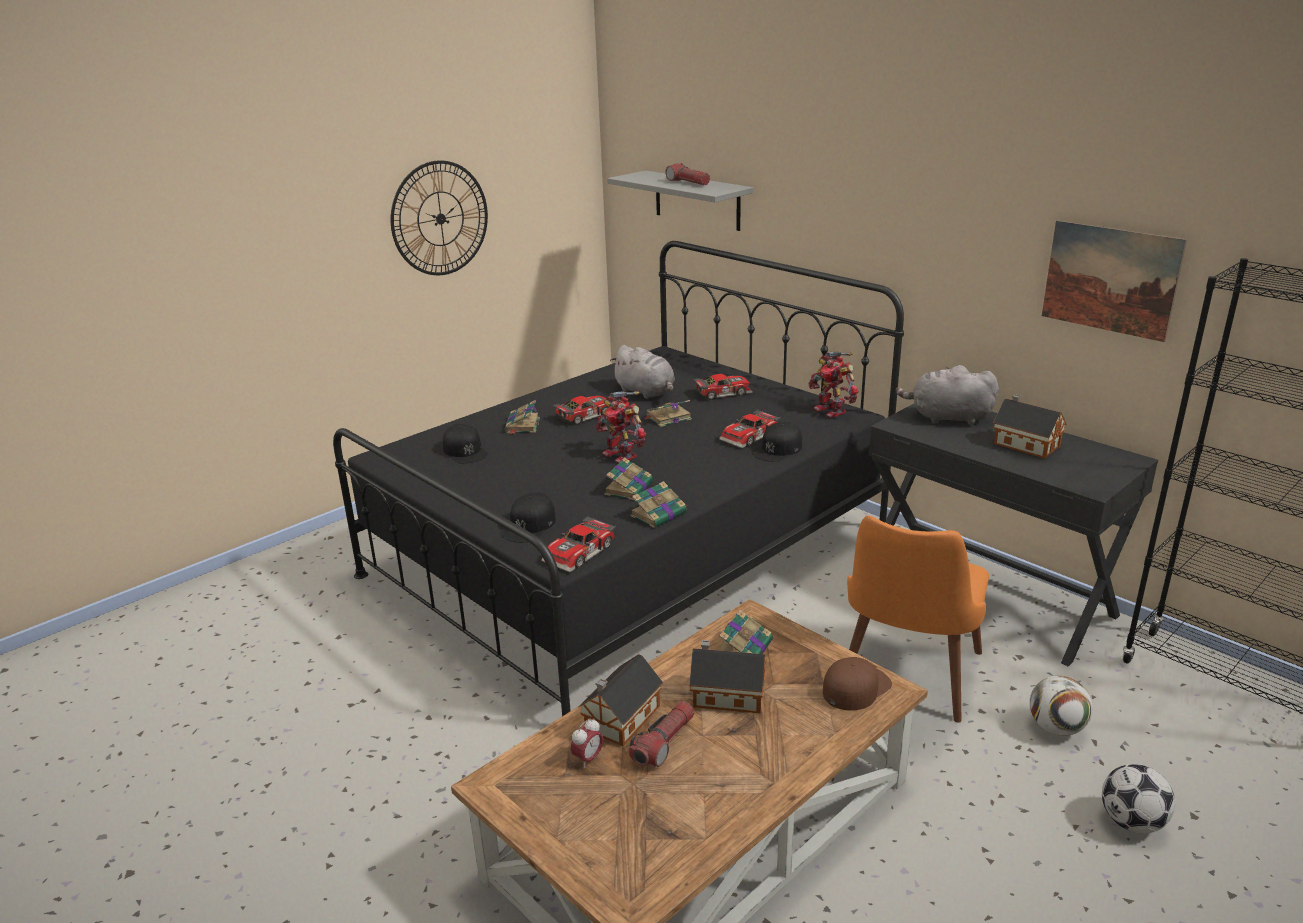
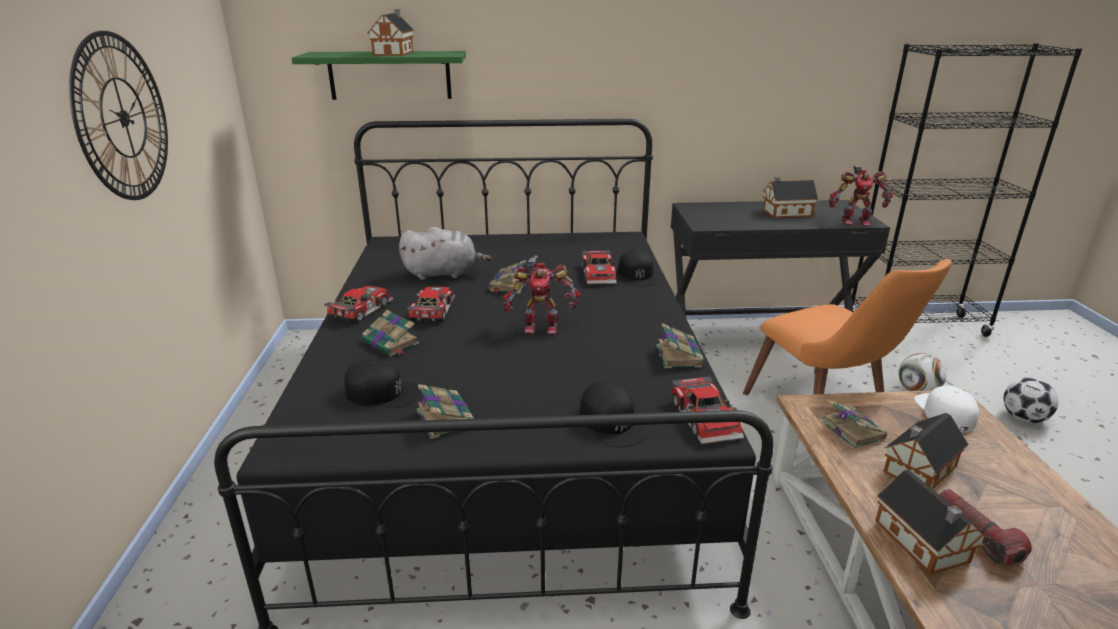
camera: 50 degrees left, 0 degrees up
alarm clock [571,718,603,768] -> none
book [604,457,653,500] -> book moved to [417,384,474,439]
grey shelf [607,171,754,231] -> green shelf [292,51,466,100]
flashlight [666,163,710,185] -> toy house [367,9,414,56]
toy car [693,373,752,400] -> toy car moved to [324,286,393,322]
toy robot [808,352,859,418] -> toy robot moved to [829,166,893,226]
brown cap [823,657,892,711] -> white cap [914,386,979,432]
grey plush toy [896,365,999,425] -> none
picture [1042,220,1187,342] -> none

